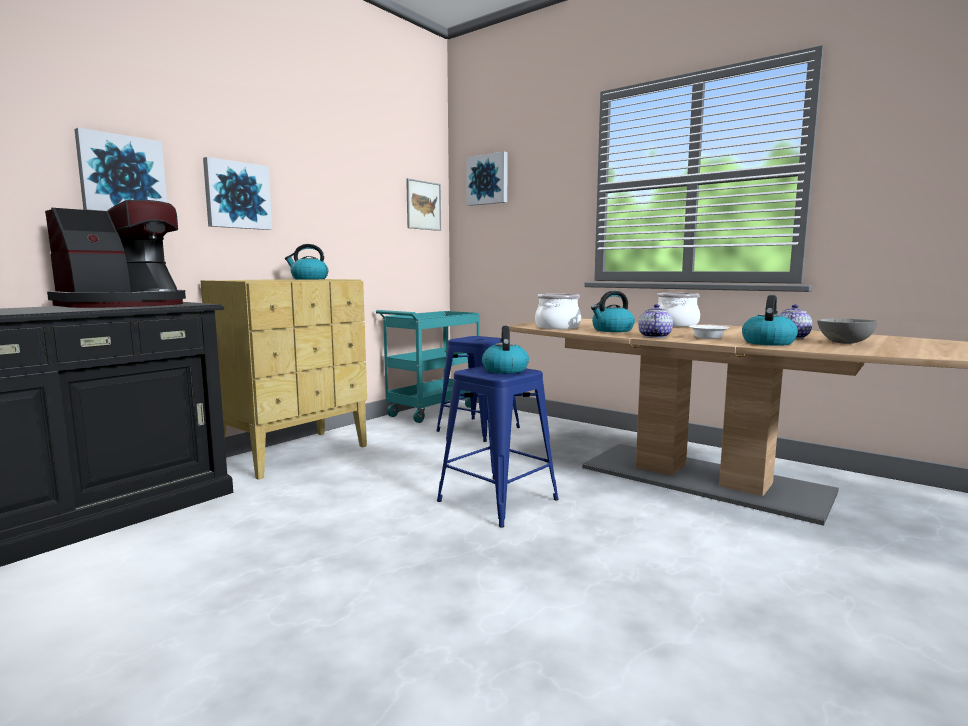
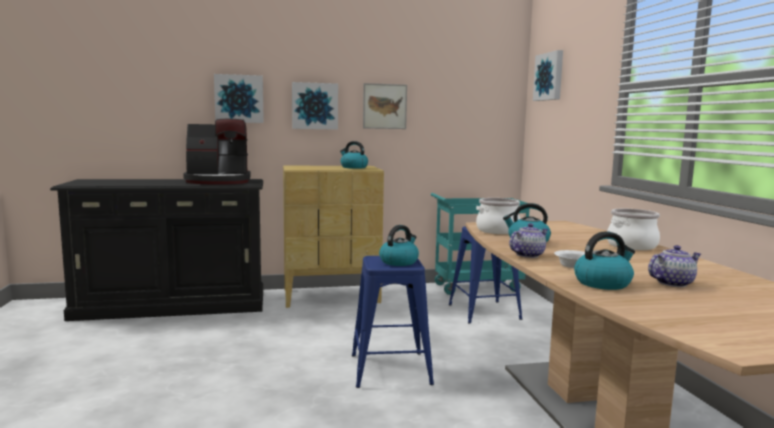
camera: 40 degrees right, 0 degrees up
picture [406,178,441,231] -> picture moved to [363,83,407,129]
grey bowl [817,318,878,344] -> none

